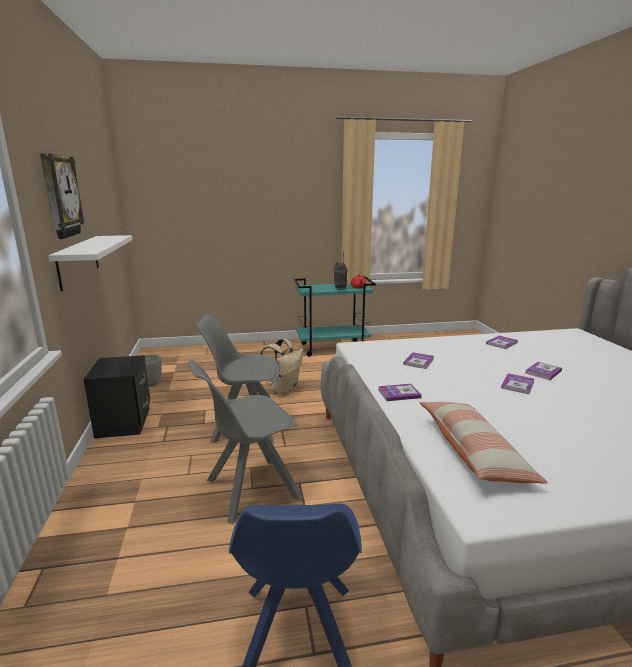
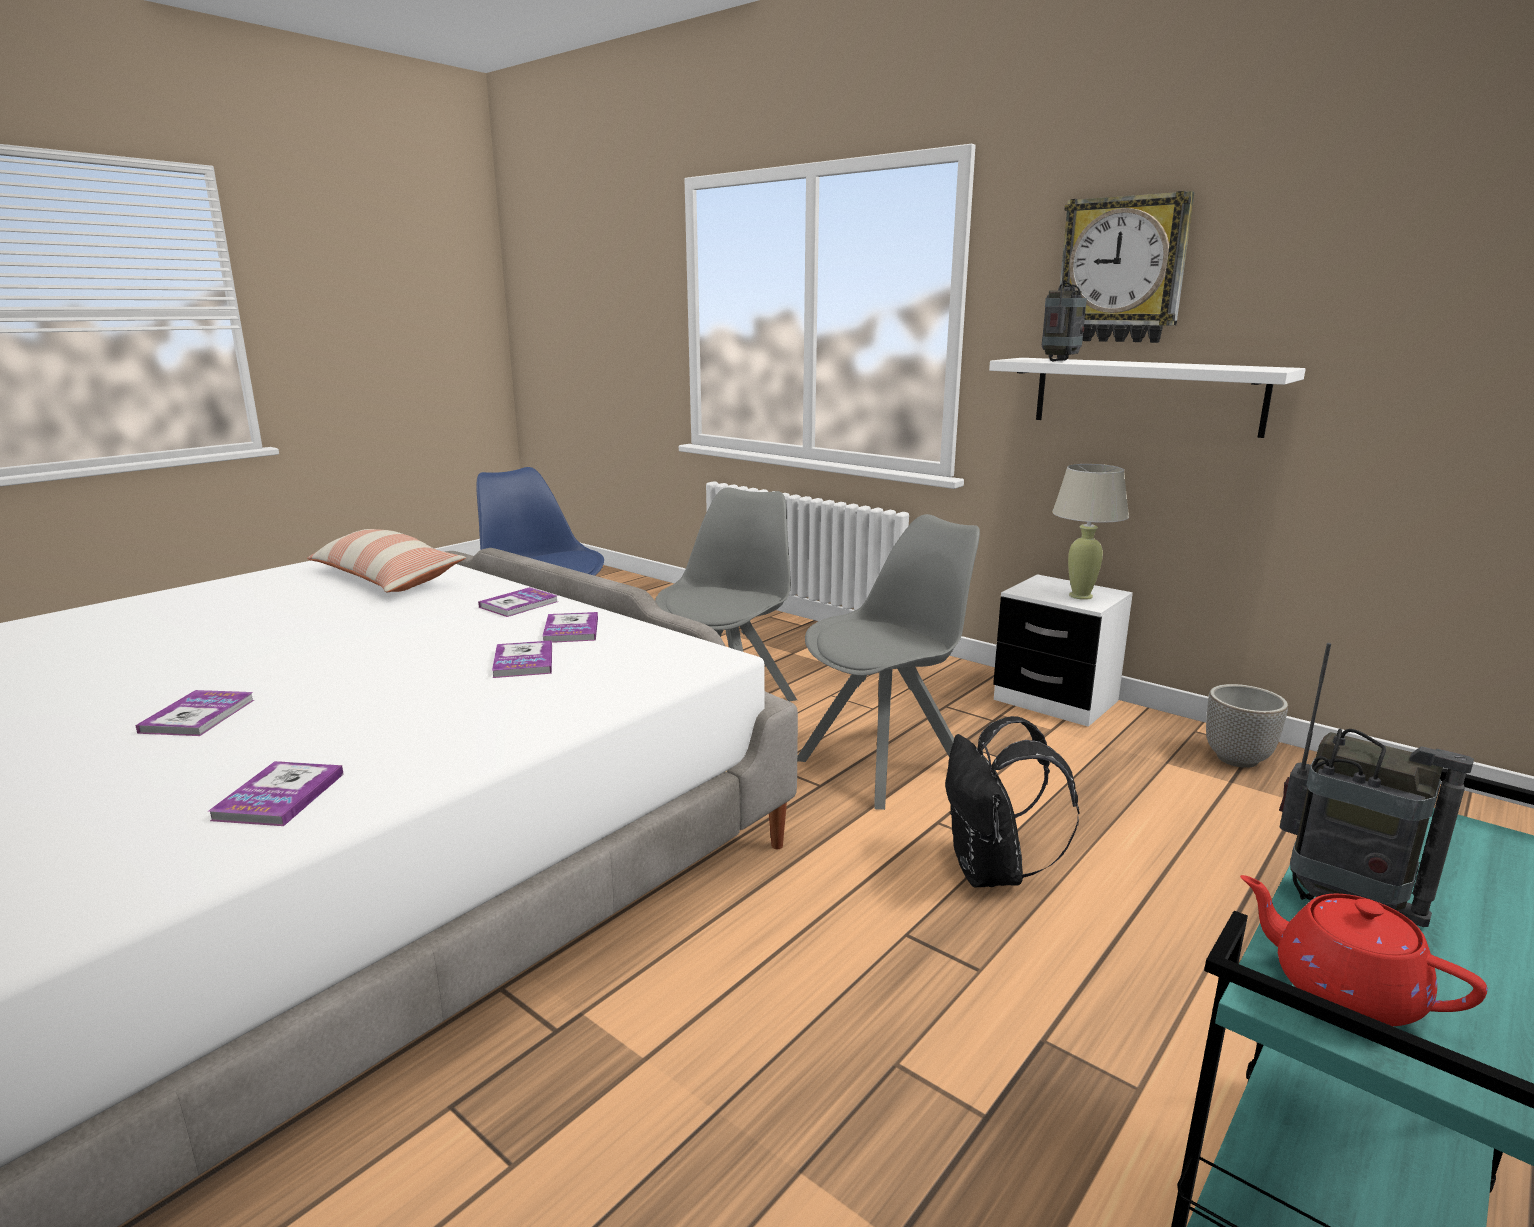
camera: 140 degrees right, 0 degrees up
black nightstand [83,355,150,439] -> white nightstand [993,574,1133,727]
beige backpack [260,339,303,395] -> black backpack [945,716,1079,888]
book [501,373,534,394] -> book moved to [542,612,598,643]
none -> radio [1042,245,1087,362]
none -> beige table lamp [1052,464,1129,600]

